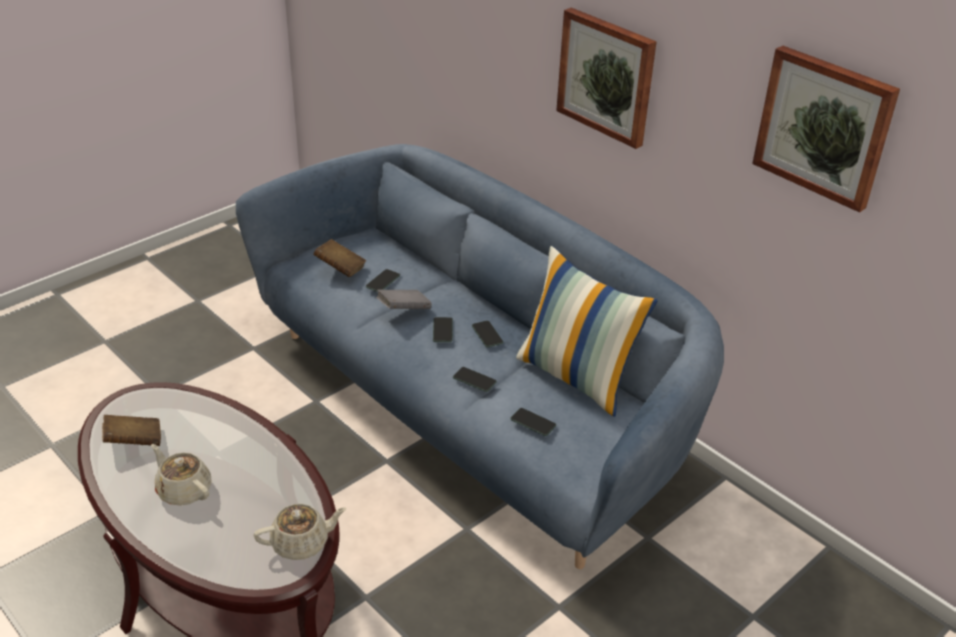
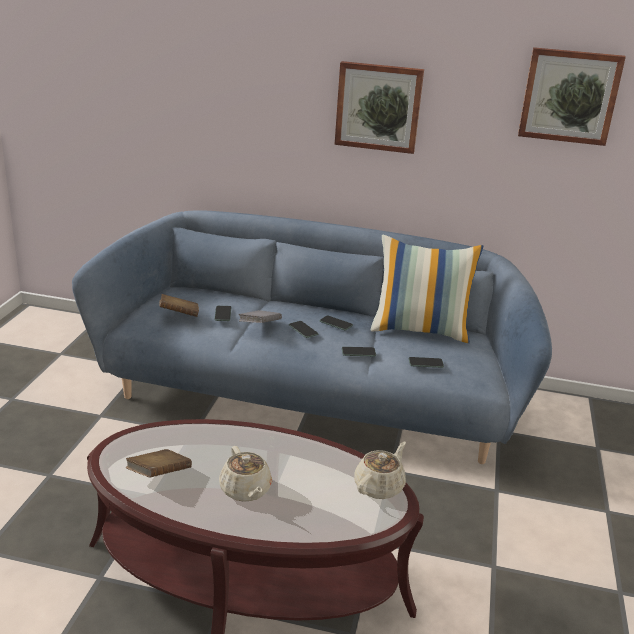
camera: 35 degrees left, 10 degrees down
beige teapot [151,444,212,506] -> beige teapot turned 120 degrees counterclockwise [219,446,272,502]

